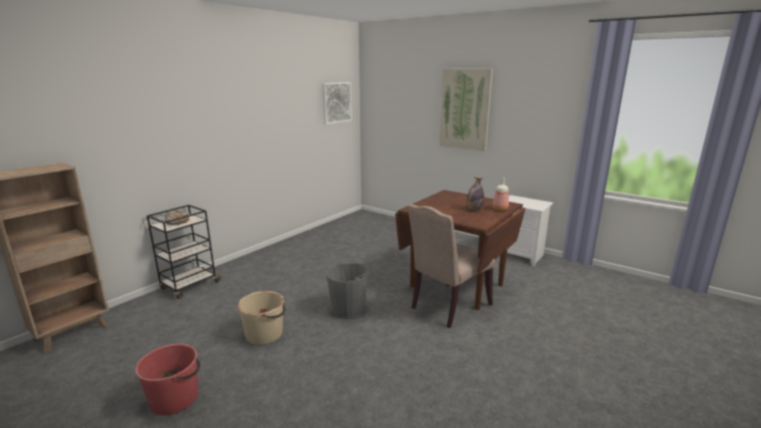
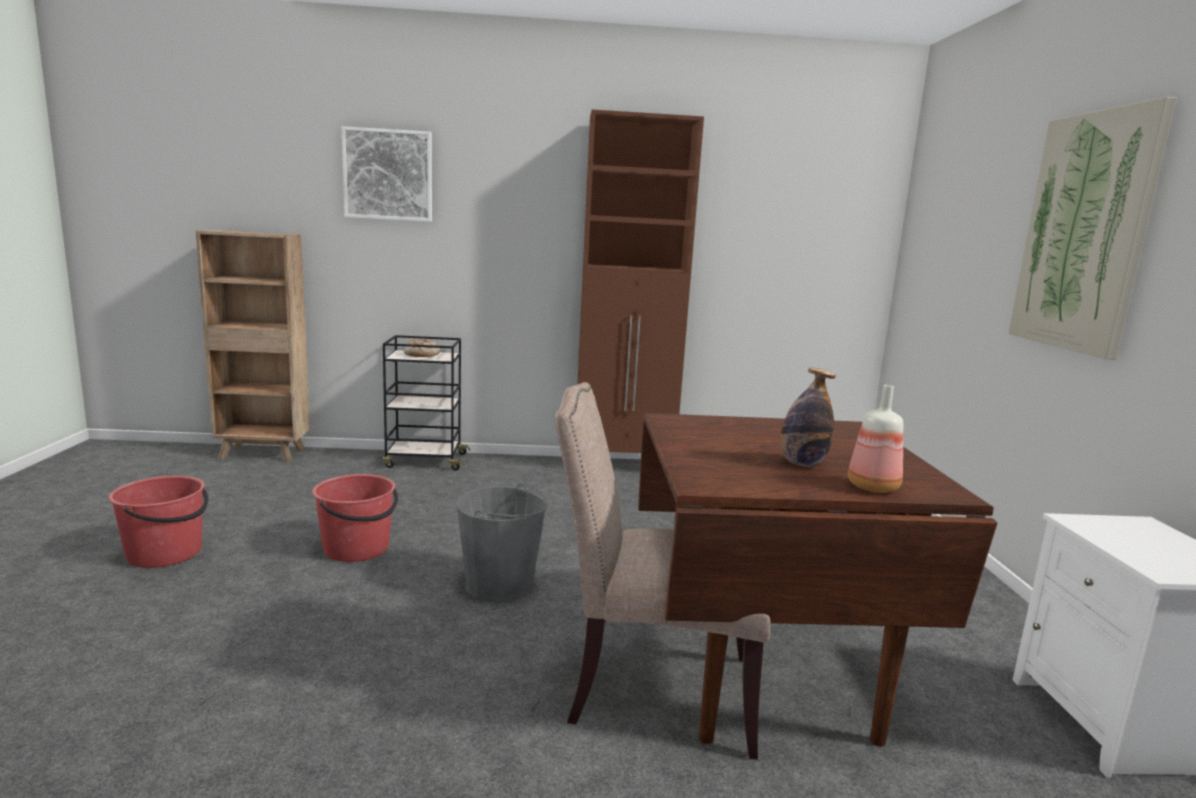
camera: 50 degrees right, 5 degrees down
beige bucket [238,291,286,345] -> red bucket [312,474,398,562]
picture [322,82,352,124] -> picture moved to [342,126,432,222]
none -> brown cabinet [577,110,704,453]

